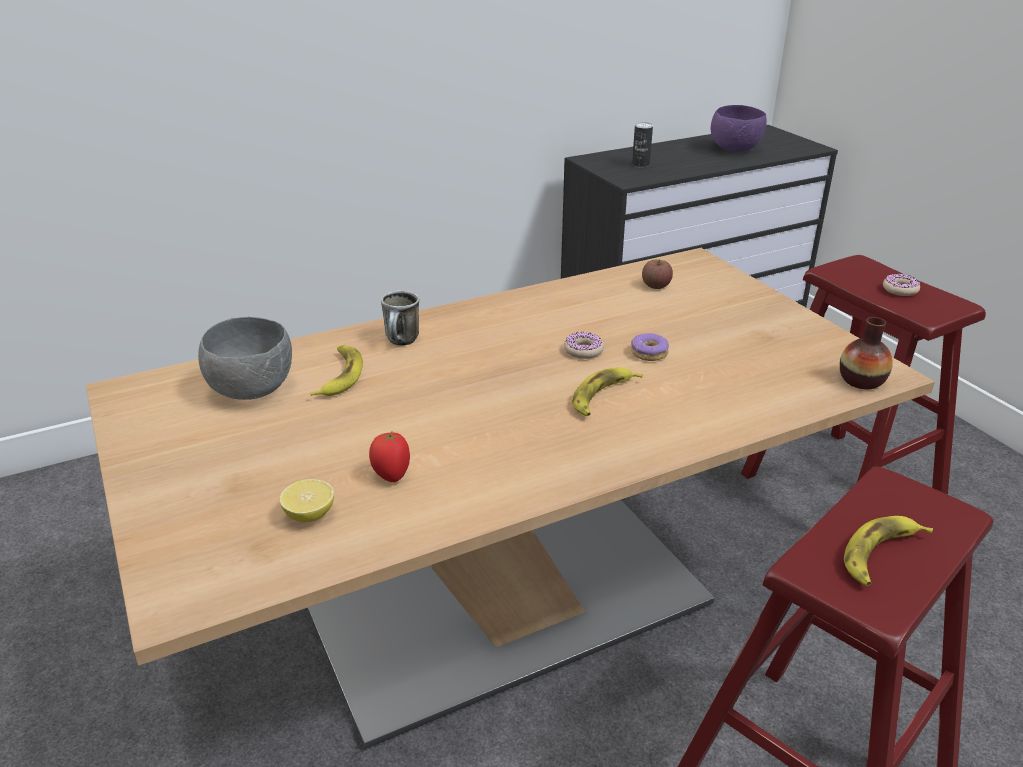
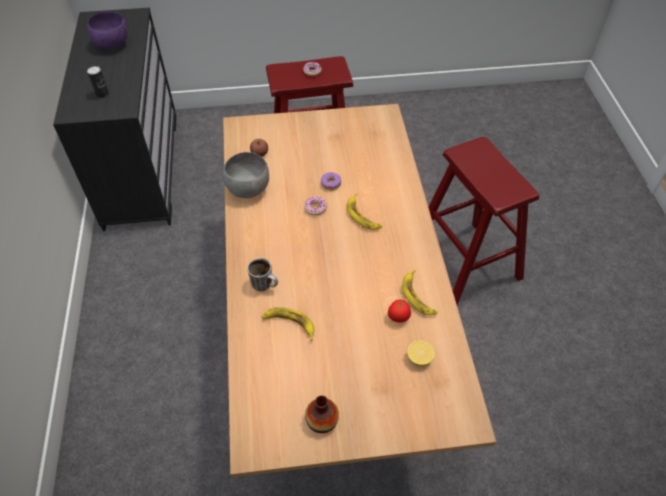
camera: 70 degrees left, 20 degrees up
grey bowl [198,317,292,400] -> grey bowl moved to [223,152,269,198]
vase [840,317,893,389] -> vase moved to [305,395,339,433]
banana [844,516,933,586] -> banana moved to [402,270,438,315]

